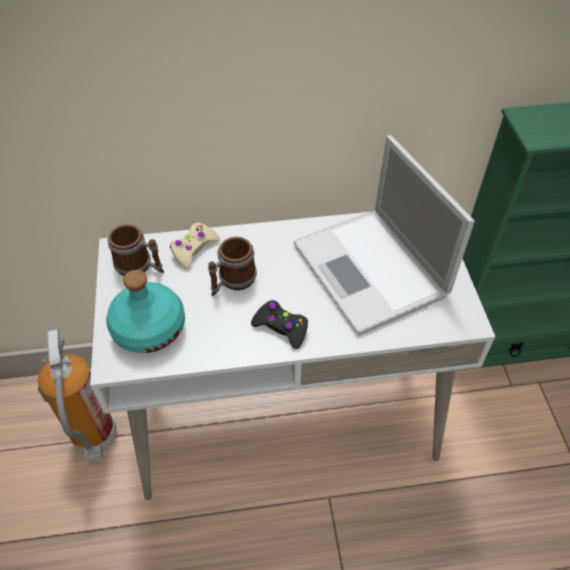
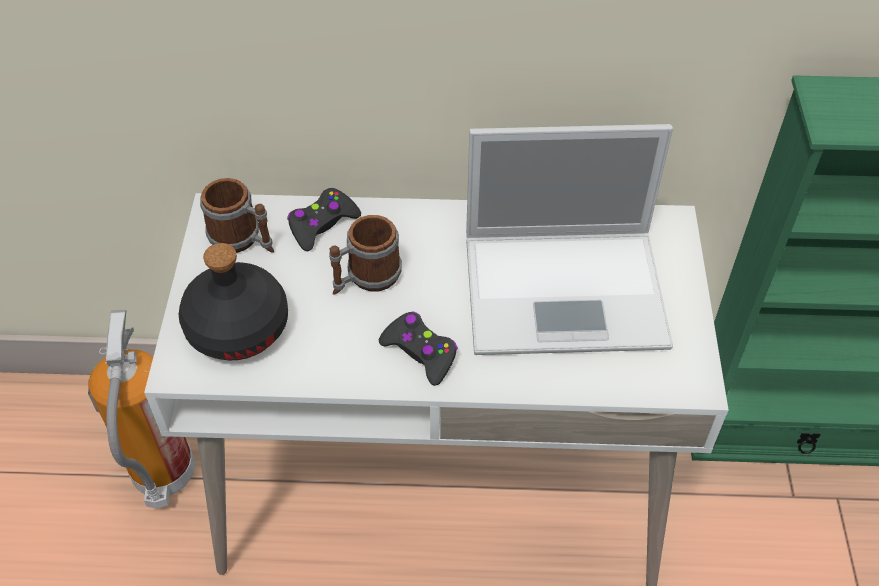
camera: 10 degrees right, 0 degrees up
turquoise bottle [106,270,185,353] -> black bottle [178,243,288,361]
beige game controller [170,223,220,269] -> black game controller [287,188,361,251]
laptop [293,135,475,336] -> laptop turned 75 degrees counterclockwise [466,124,673,355]

